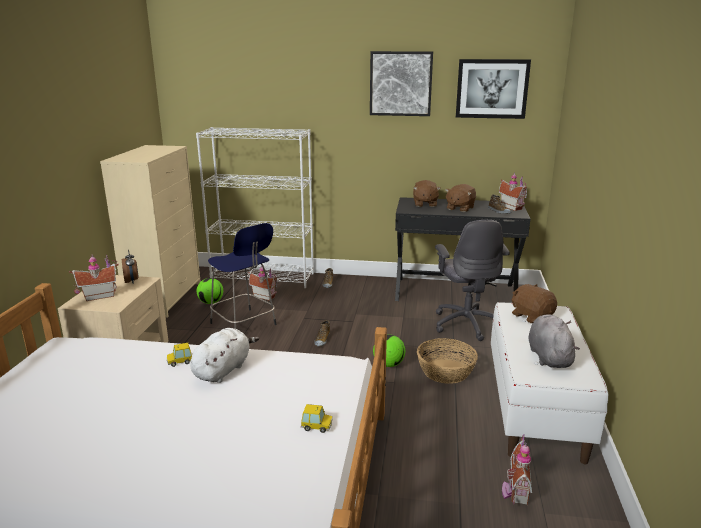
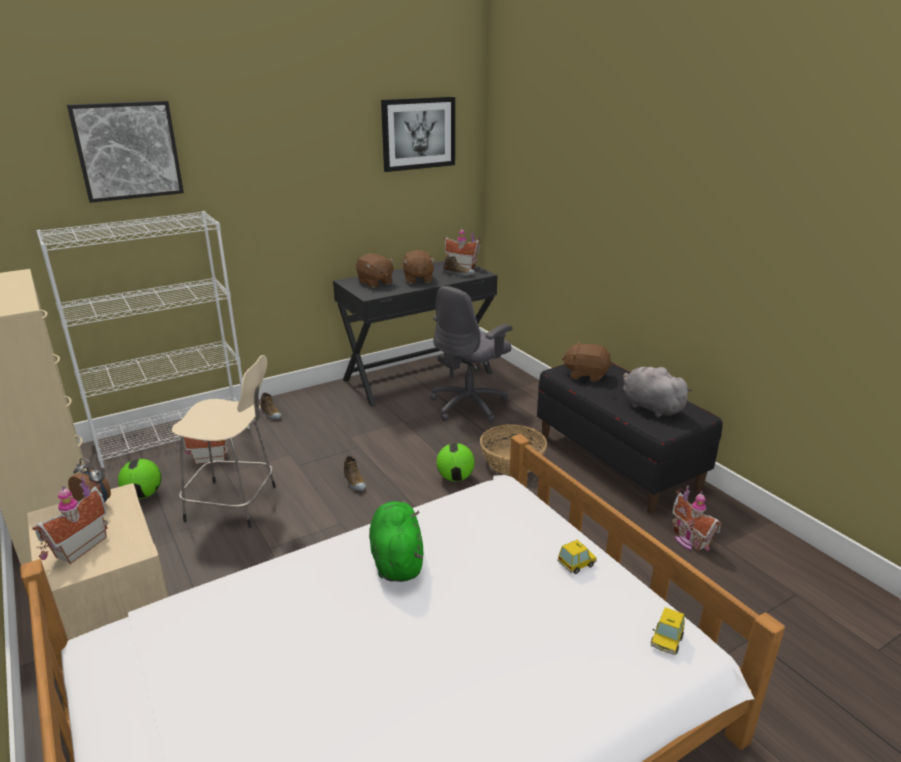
camera: 40 degrees left, 5 degrees up
toy car [167,343,192,367] -> toy car moved to [651,607,685,655]
white plush toy [190,328,259,383] -> green plush toy [369,501,423,582]
blue stool [208,223,277,329] -> beige stool [172,355,276,528]
picture [370,51,433,116] -> picture moved to [67,101,184,203]
grey office chair [435,220,510,341] -> grey office chair turned 90 degrees clockwise [430,286,512,423]
white bench [491,302,608,464] -> black bench [537,362,722,514]

